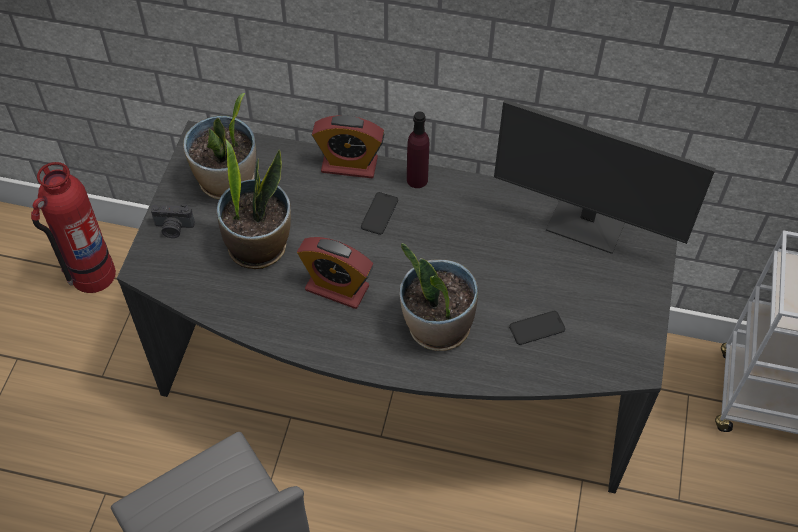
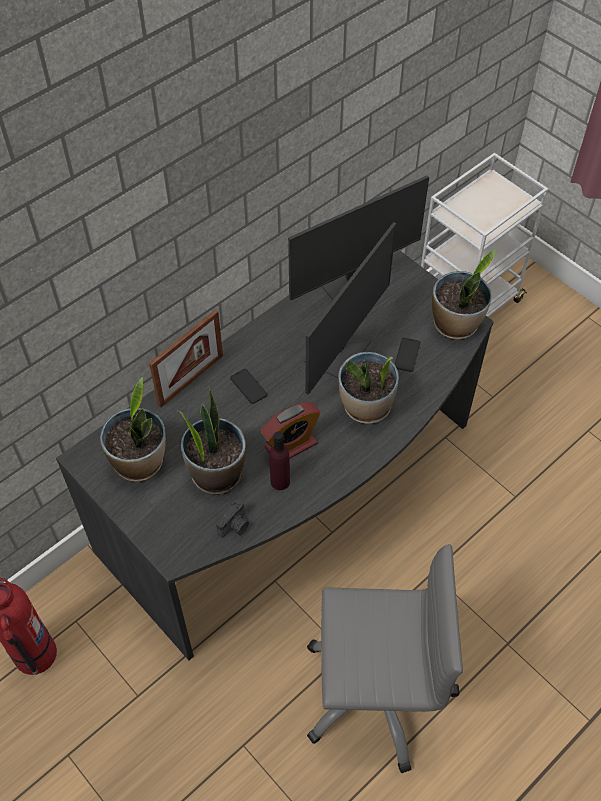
camera: 55 degrees left, 0 degrees up
camera [151,204,195,238] -> camera moved to [216,499,249,537]
alarm clock [312,115,384,178] -> picture frame [149,310,223,408]
purple bottle [407,111,429,188] -> purple bottle moved to [269,432,290,490]
none -> monitor [303,222,396,395]
none -> potted plant [432,249,497,340]

